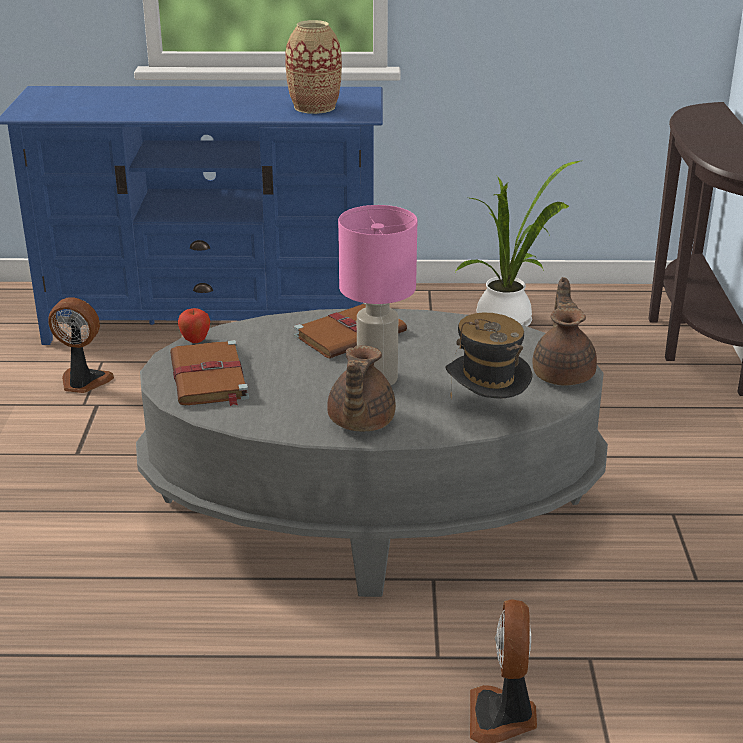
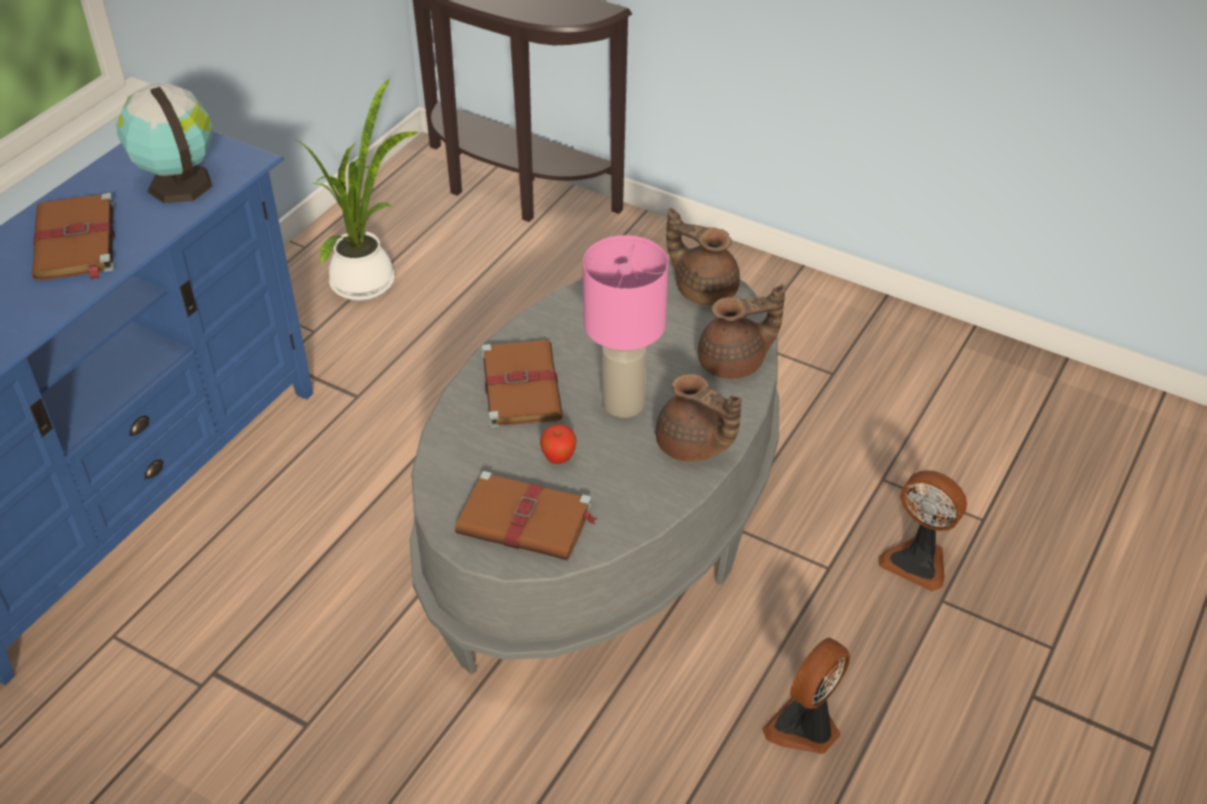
camera: 60 degrees left, 15 degrees up
fan [48,297,114,393] -> fan moved to [762,638,850,754]
apple [178,308,210,343] -> apple moved to [540,424,577,464]
vase [285,20,342,114] -> globe [117,83,213,203]
hat [446,313,532,399] -> brown teapot [698,284,785,379]
none -> brown book [32,193,115,280]

